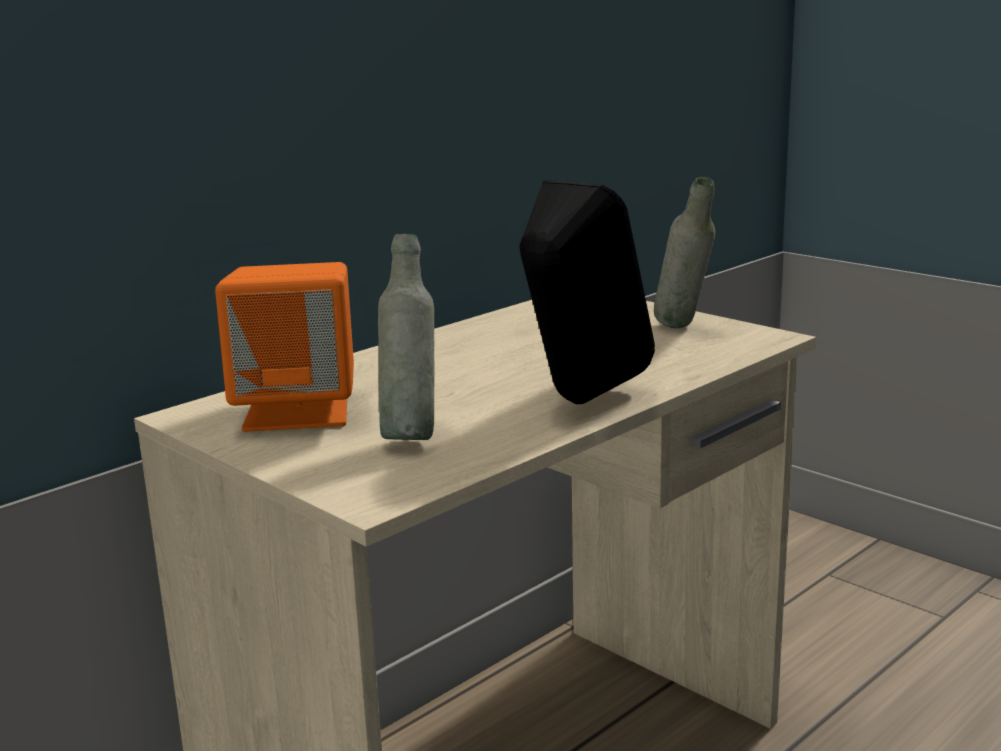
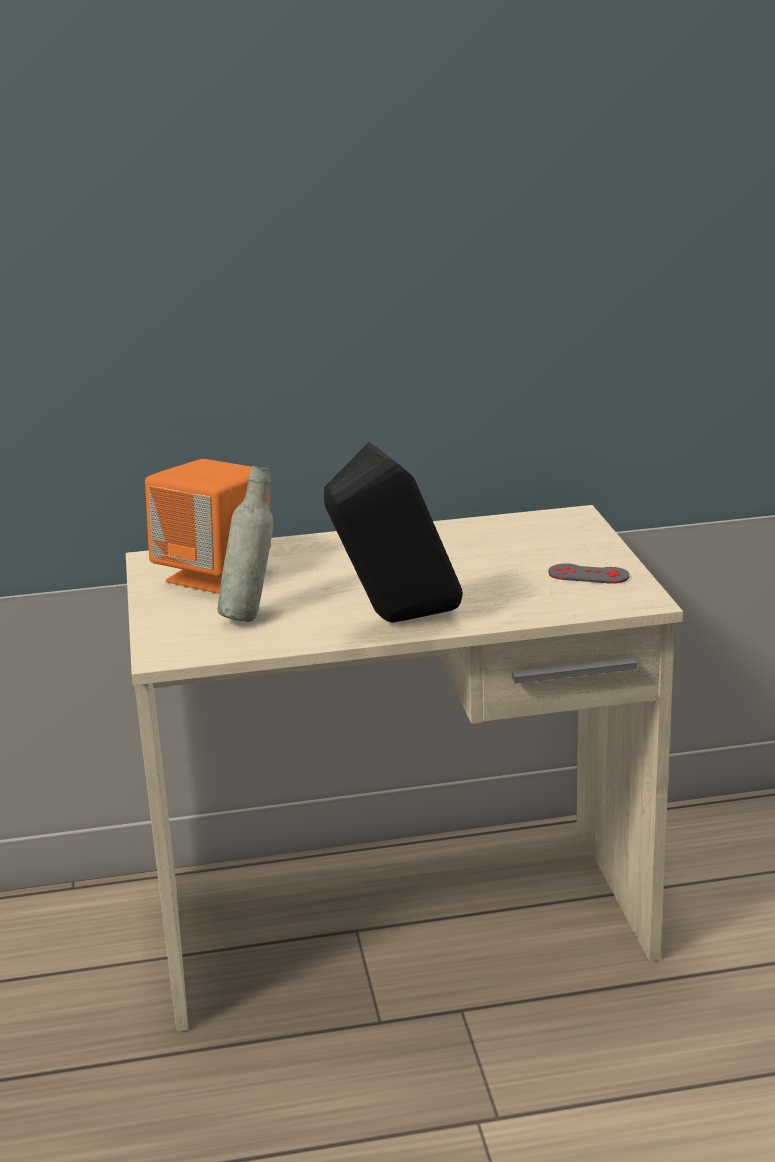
camera: 35 degrees right, 5 degrees up
grey bottle [654,177,715,328] -> grey game controller [548,563,630,584]

